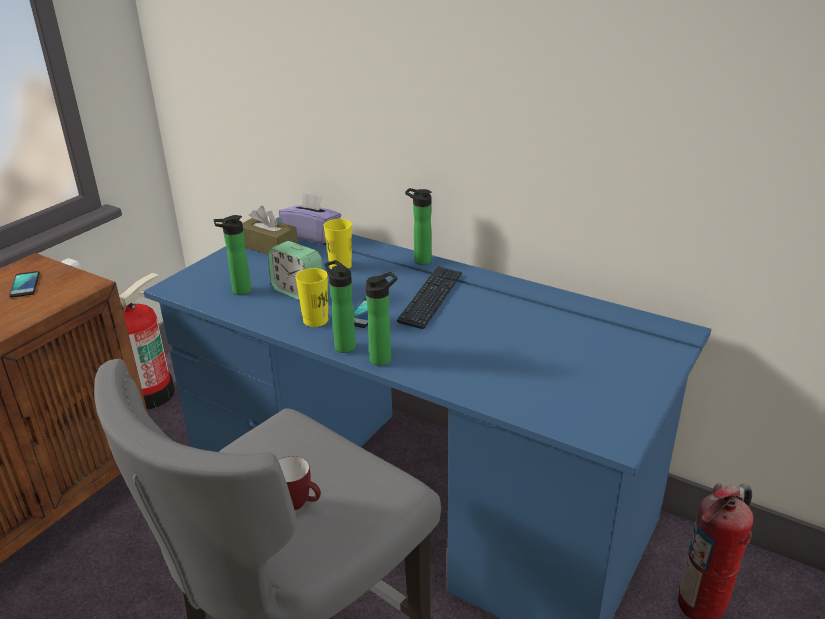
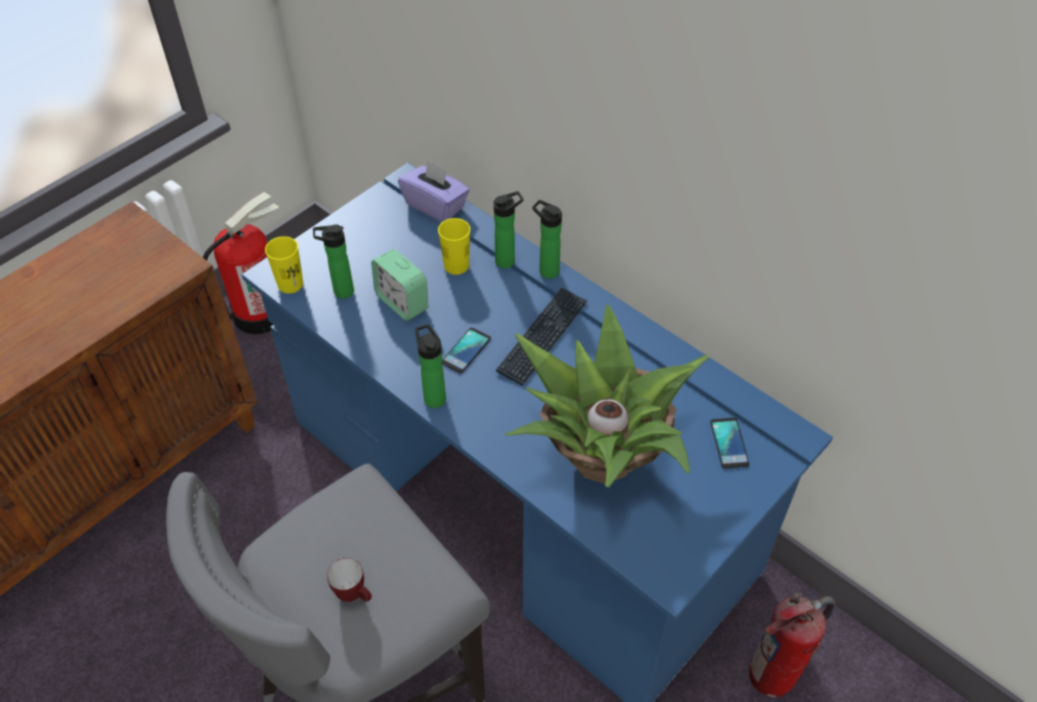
camera: 10 degrees right, 20 degrees up
phone [9,271,40,298] -> phone moved to [710,418,749,469]
brown tissue box [242,206,298,255] -> none
yellow cup [295,268,328,327] -> yellow cup moved to [265,236,303,293]
bottle [366,272,397,366] -> bottle moved to [494,191,523,269]
none -> potted plant [506,305,709,487]

